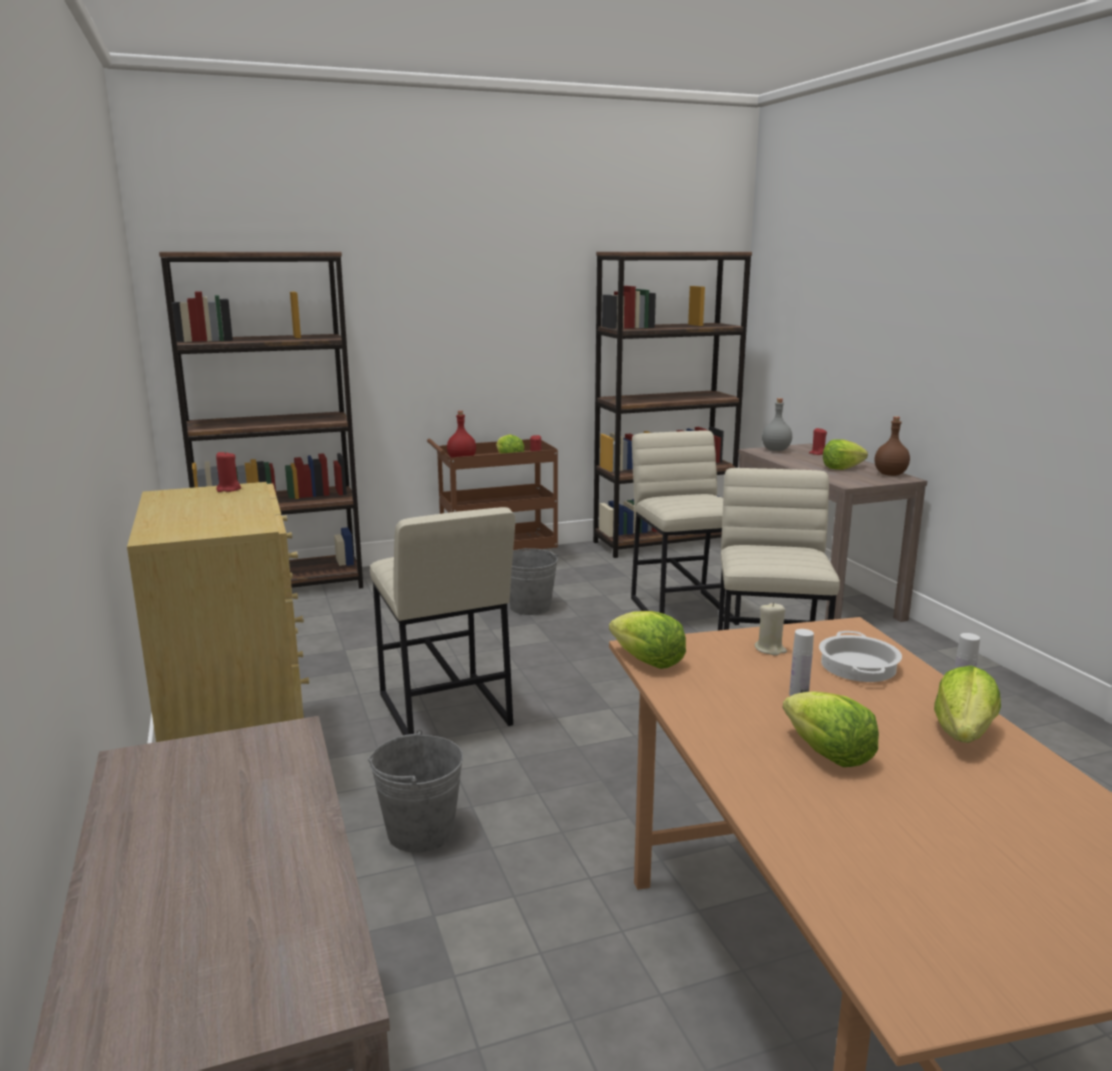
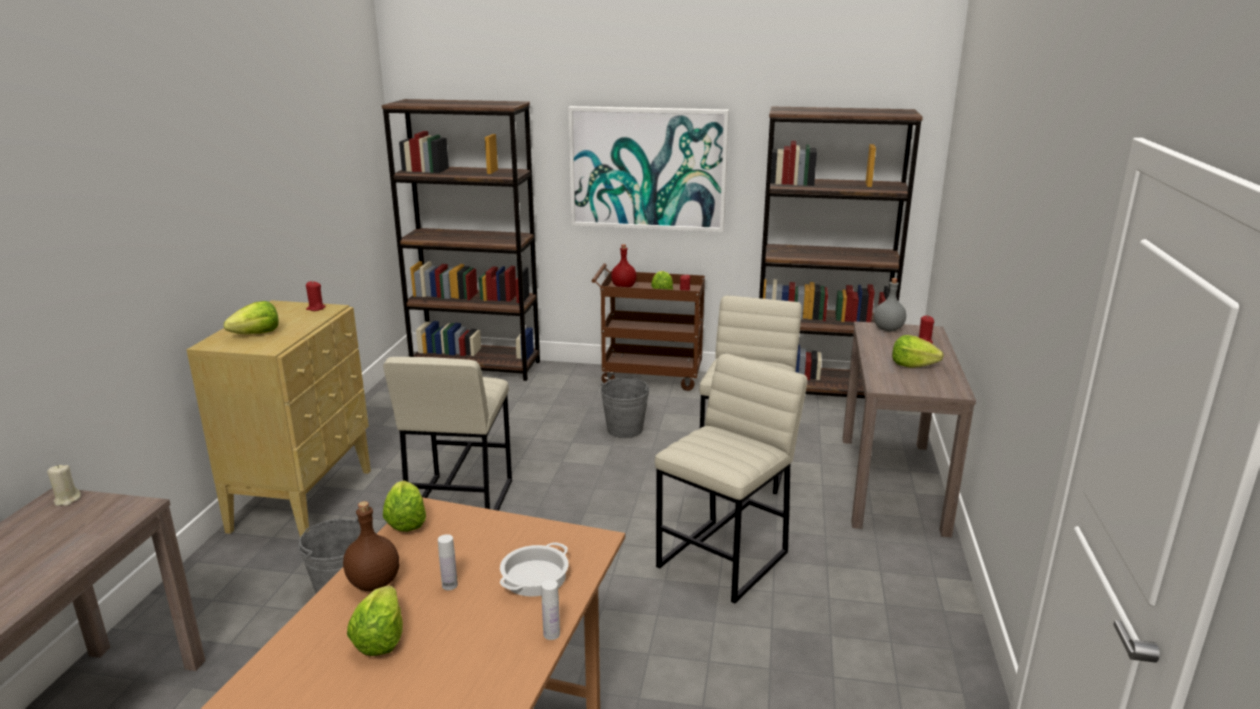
camera: 30 degrees right, 5 degrees up
beige candle [755,602,787,656] -> beige candle moved to [47,465,81,506]
brown bottle [875,416,910,476] -> brown bottle moved to [343,501,399,591]
lettuce [934,666,1001,743] -> lettuce moved to [224,301,279,334]
none -> picture [568,106,729,232]

